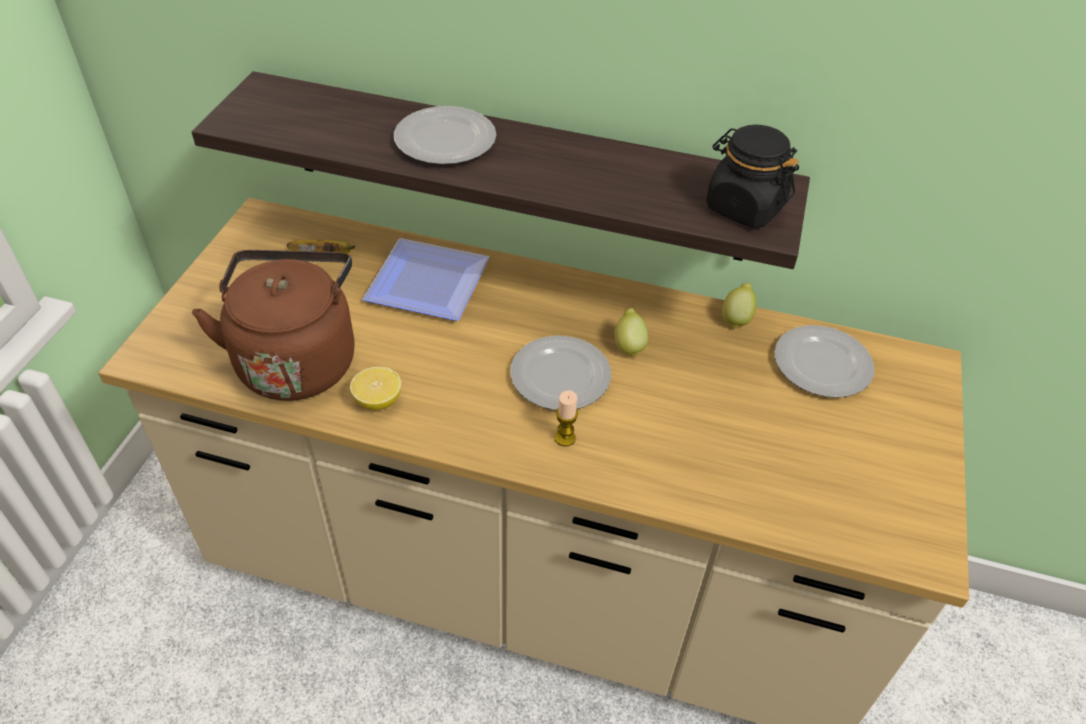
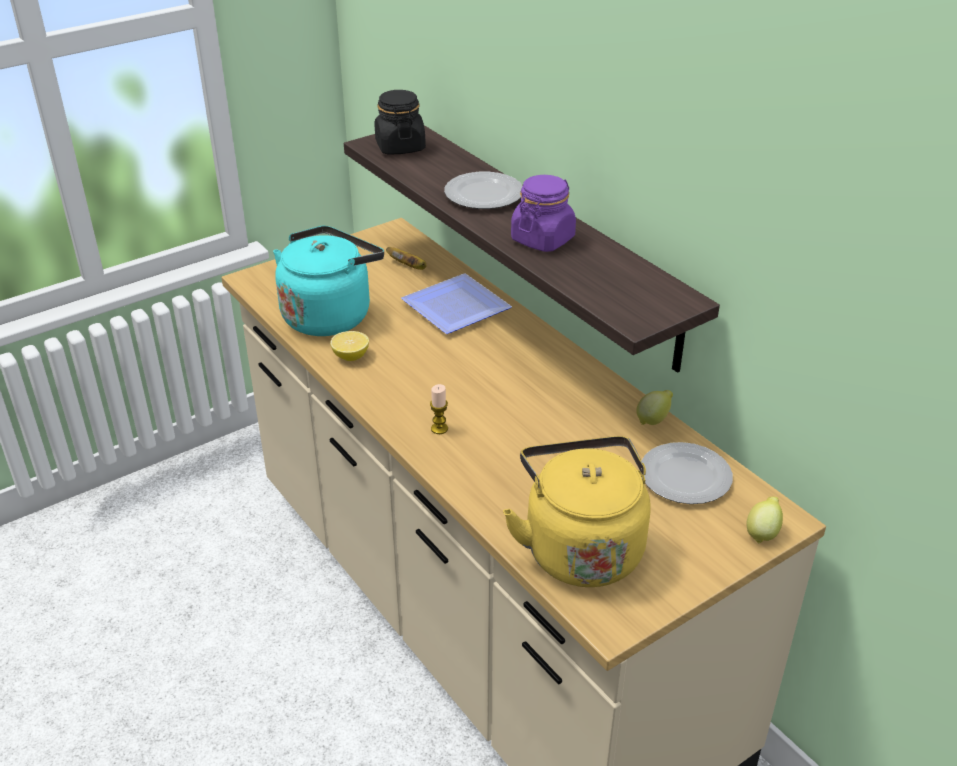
camera: 40 degrees right, 10 degrees down
brown kettle [192,250,355,401] -> turquoise kettle [273,226,384,336]
plate [510,335,611,410] -> none
lemon [614,308,649,358] -> lemon moved to [746,497,783,544]
black jar [706,125,799,228] -> black jar moved to [374,90,426,155]
none -> yellow kettle [503,436,651,587]
none -> purple jar [511,175,576,252]

